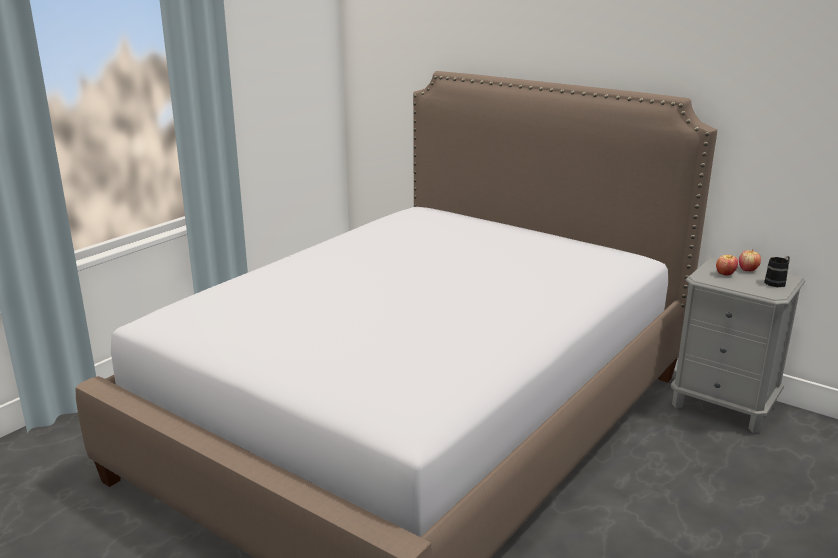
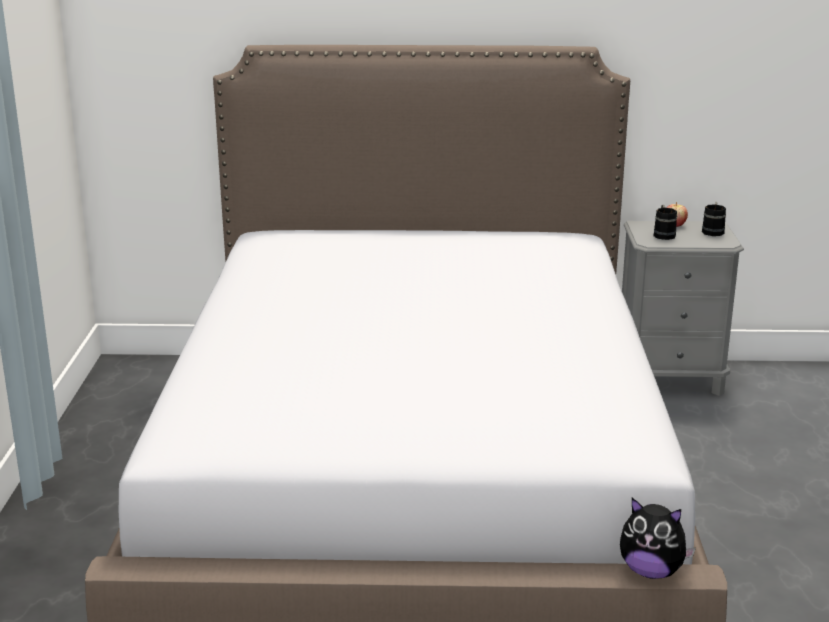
camera: 35 degrees left, 0 degrees up
apple [716,255,738,275] -> black mug [653,205,677,240]
none -> plush toy [620,498,696,579]

